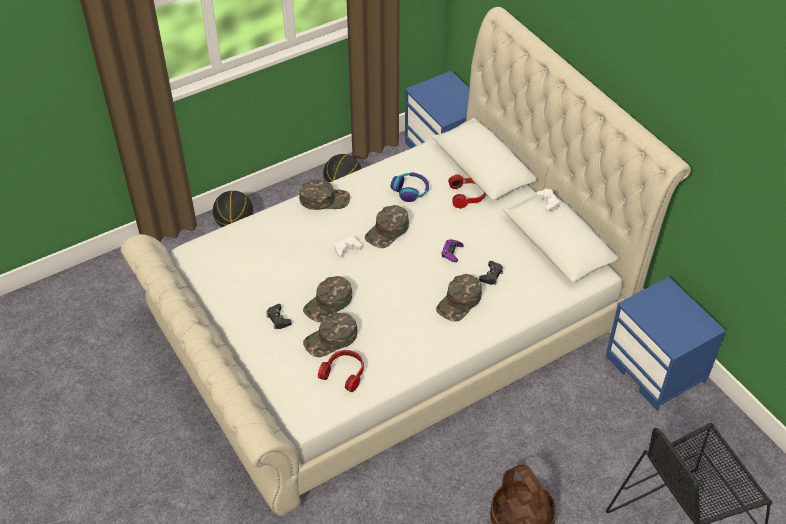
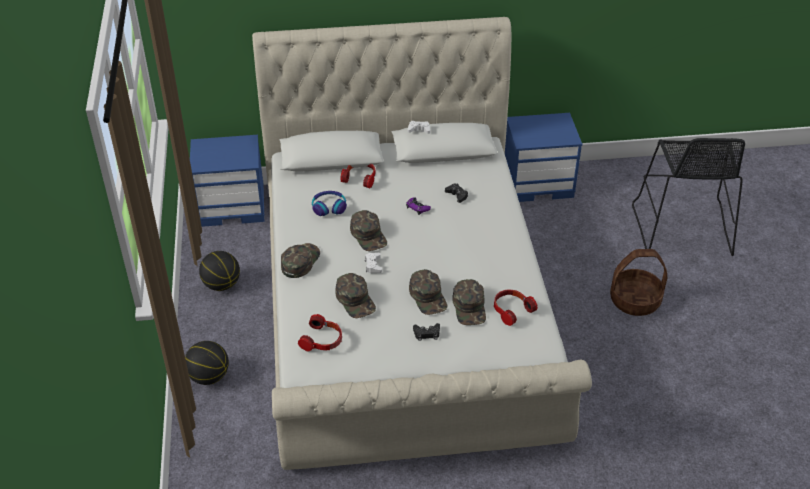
camera: 65 degrees left, 5 degrees down
green cap [436,274,482,322] -> green cap moved to [335,273,376,318]
none -> headphones [298,314,342,351]

